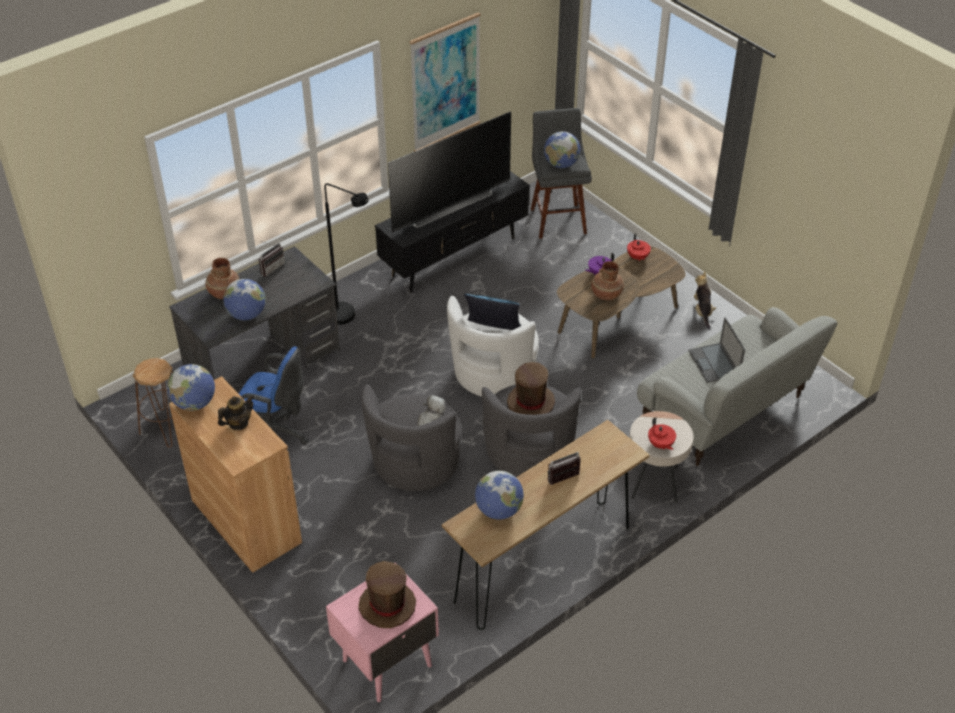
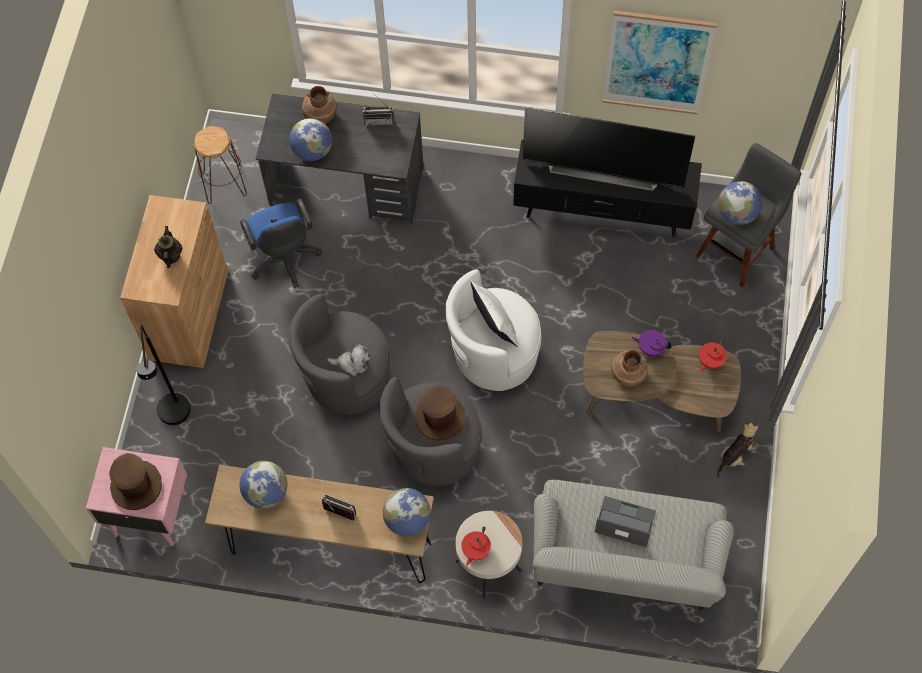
camera: 50 degrees right, 20 degrees up
globe [167,364,215,411] -> globe moved to [383,488,431,537]
teapot [218,395,254,430] -> teapot turned 105 degrees counterclockwise [154,226,183,268]
black floor lamp [324,183,369,325] -> black floor lamp moved to [136,325,191,425]
blue pillow [464,294,521,330] -> white pillow [471,281,519,347]
laptop [688,317,745,383] -> laptop turned 75 degrees clockwise [595,496,656,547]

